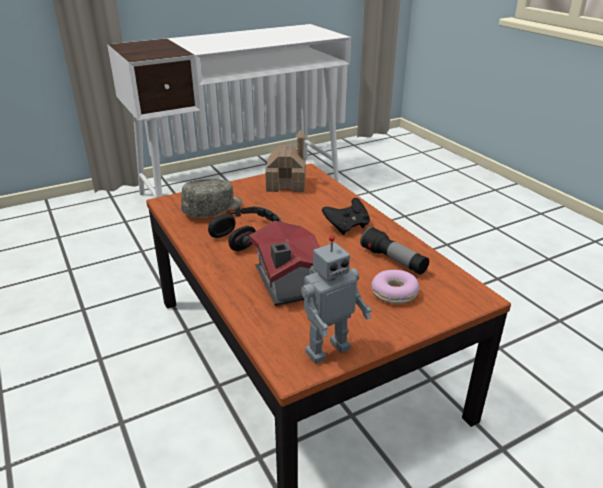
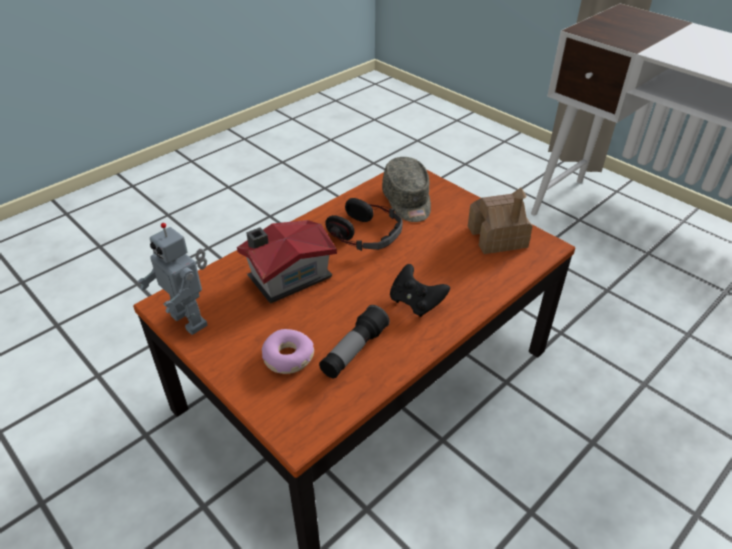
camera: 75 degrees right, 10 degrees up
grey cap [181,179,243,218] -> grey cap turned 45 degrees clockwise [382,157,431,222]

